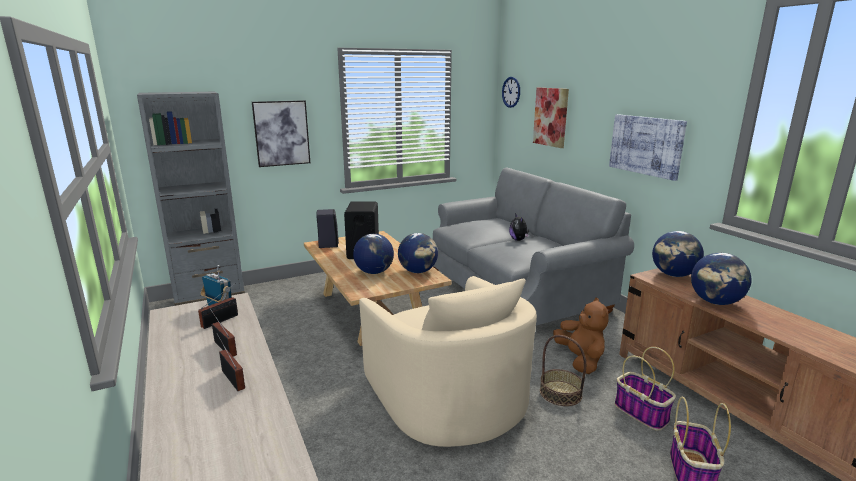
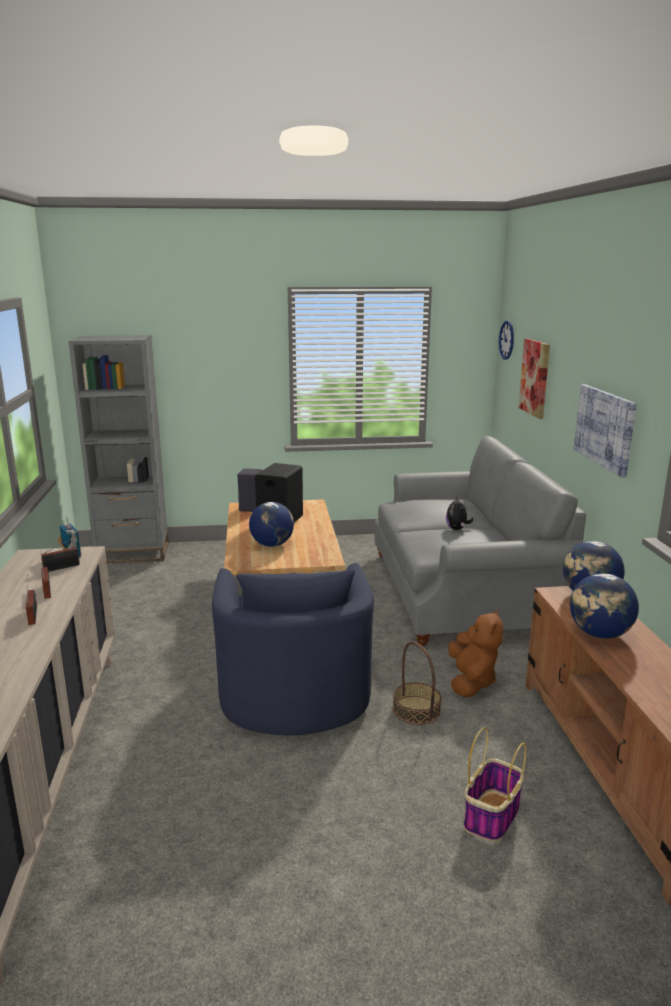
camera: 20 degrees right, 0 degrees up
picture [252,100,310,167] -> none
beige armchair [359,276,537,447] -> blue armchair [212,563,374,736]
globe [398,233,438,273] -> none
basket [615,347,676,431] -> none

